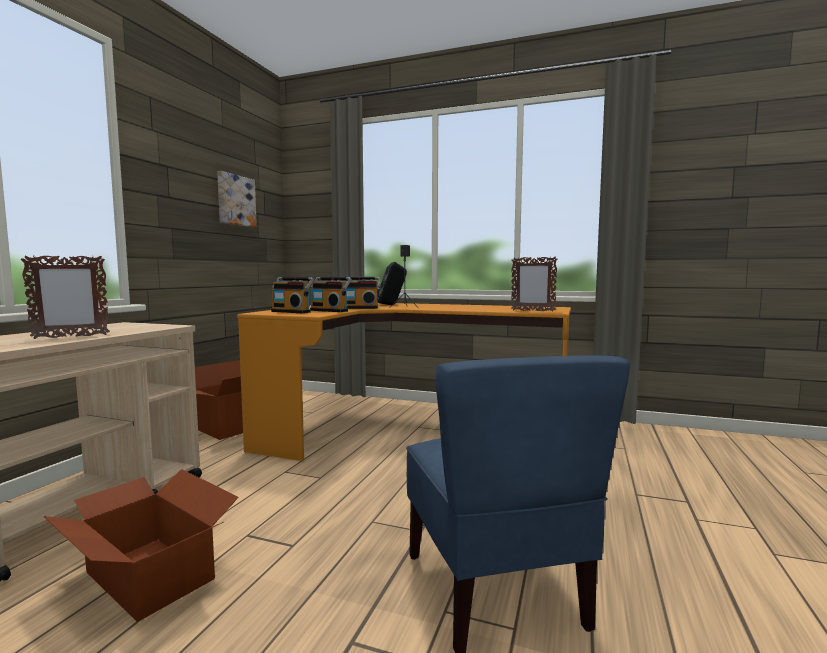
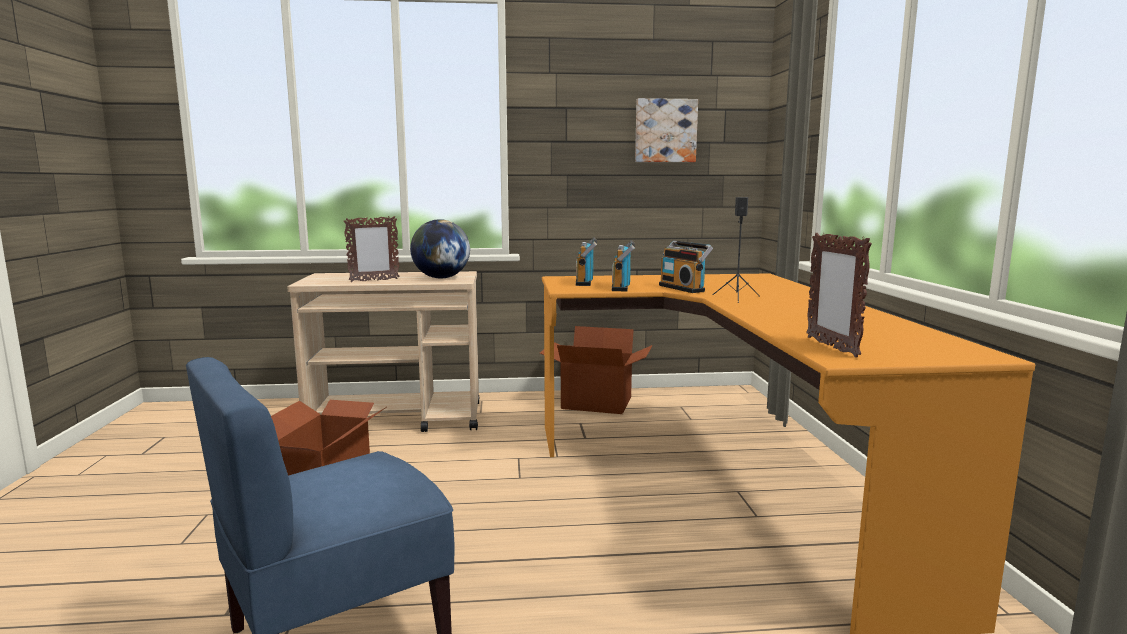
camera: 65 degrees right, 5 degrees up
picture frame [21,256,110,339] -> picture frame turned 60 degrees counterclockwise [343,216,400,282]
black speaker [377,262,407,305] -> none
none -> globe [410,219,470,278]

